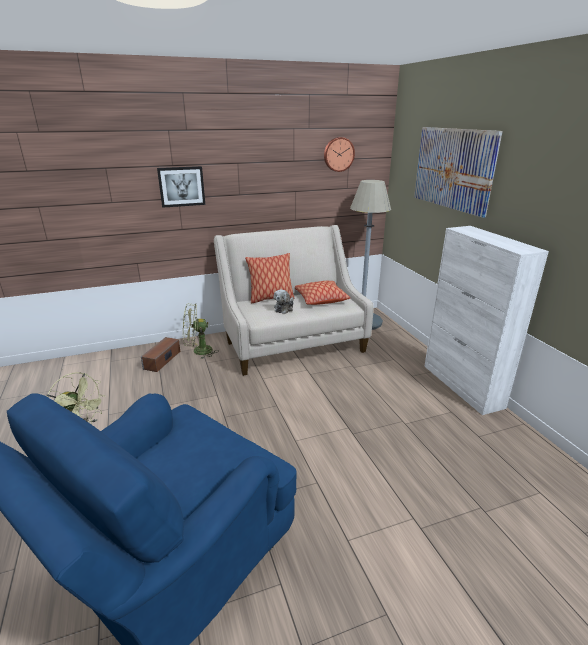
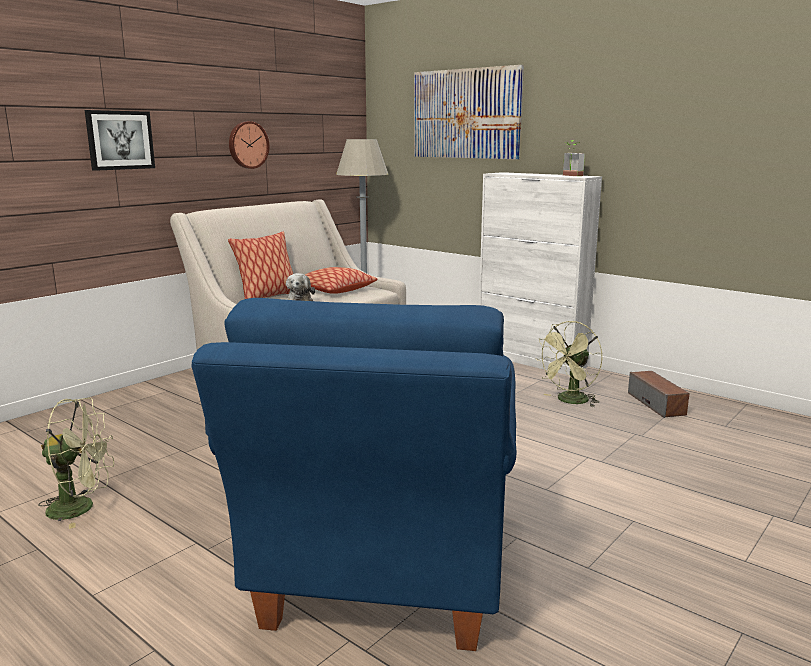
camera: 30 degrees left, 10 degrees down
speaker [141,337,180,372] -> speaker moved to [628,371,690,418]
green fan [183,304,219,359] -> green fan moved to [535,321,602,407]
wall clock [324,137,355,172] -> wall clock moved to [229,121,269,169]
none -> potted plant [563,140,585,176]

